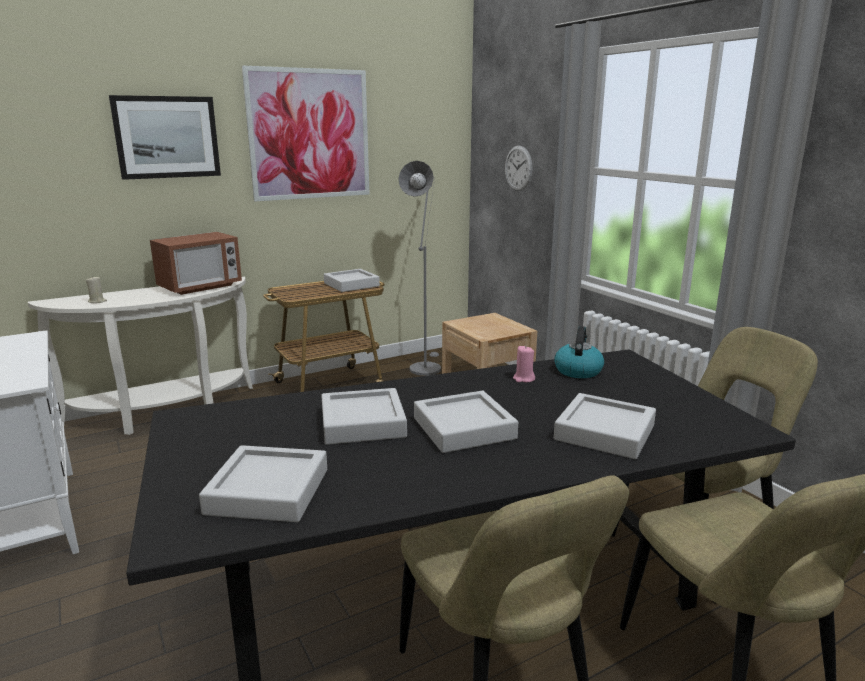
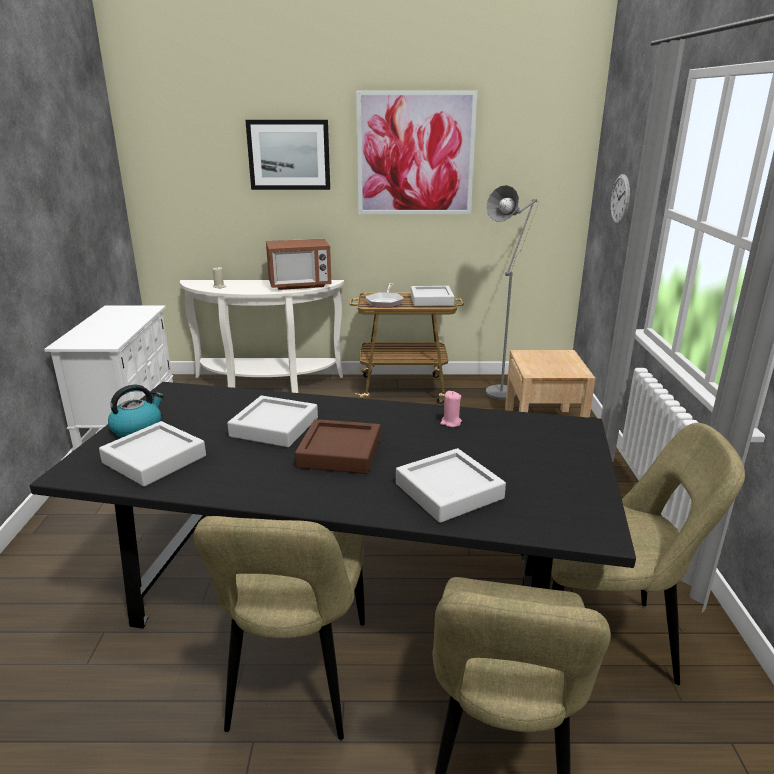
camera: 30 degrees right, 5 degrees up
grey tray [414,391,518,453] -> brown tray [295,419,381,474]
kettle [555,326,604,378] -> kettle moved to [108,385,164,437]
none -> frying pan [365,283,404,308]

